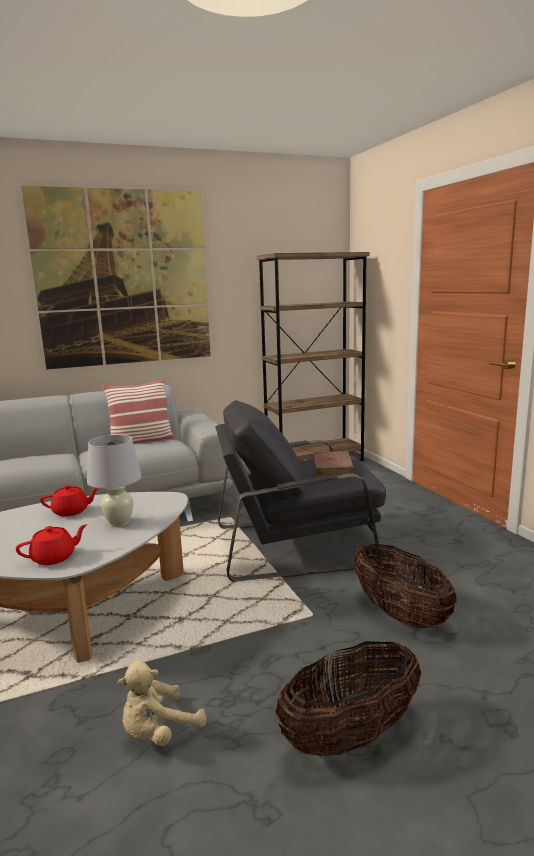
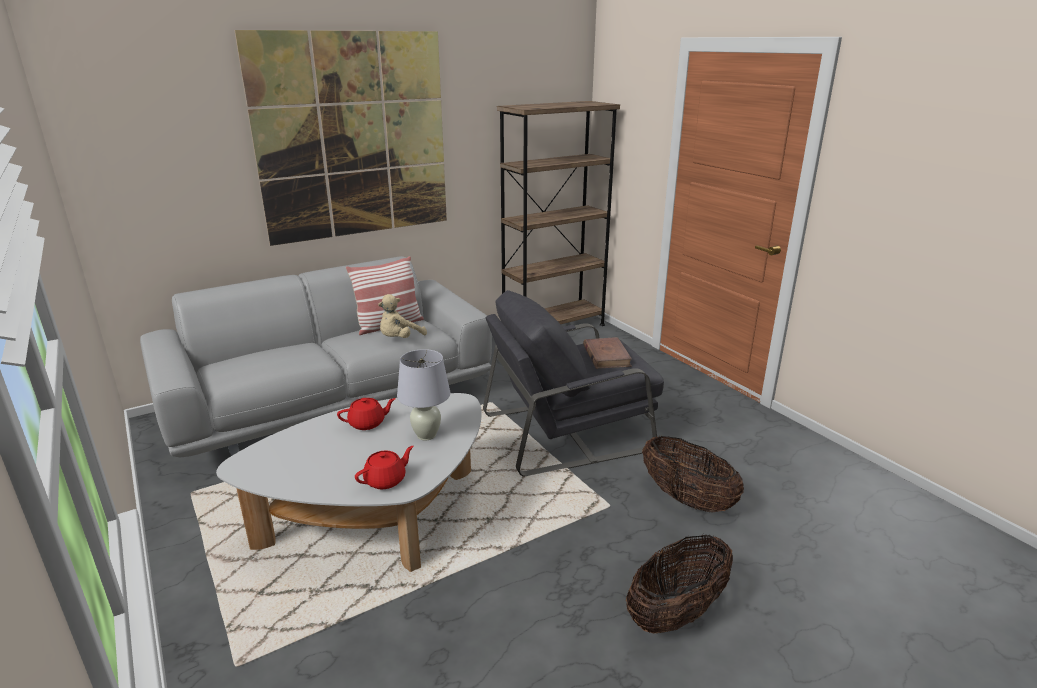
camera: 10 degrees left, 10 degrees up
beige plush toy [118,661,206,746] -> beige plush toy moved to [378,294,427,338]

